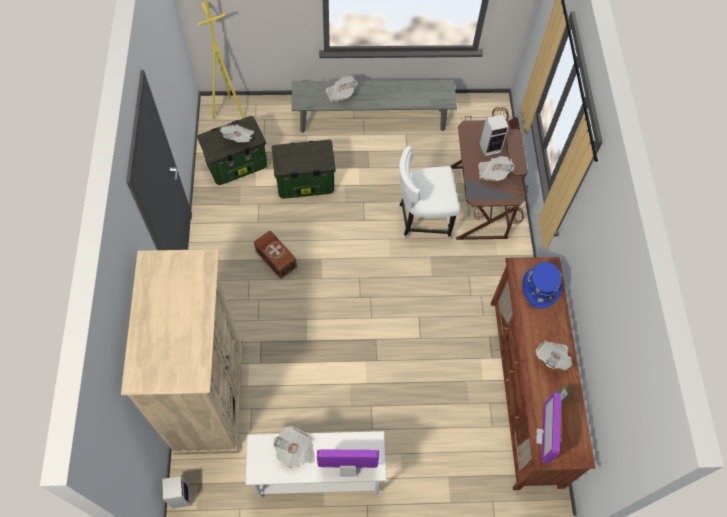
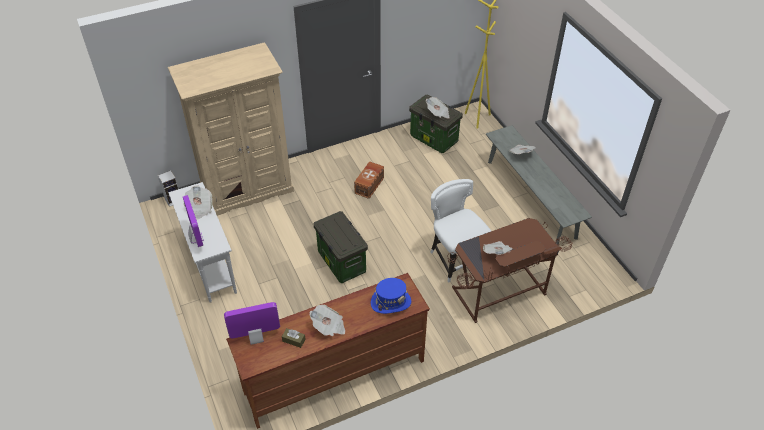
camera: 70 degrees right, 15 degrees down
storage box [271,140,336,199] -> storage box moved to [313,211,368,283]
speaker [480,114,509,156] -> none

